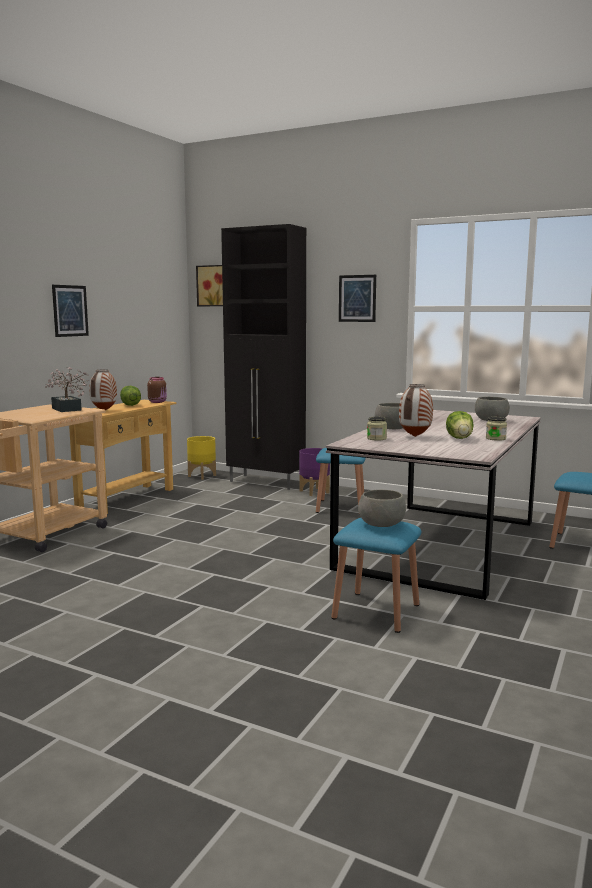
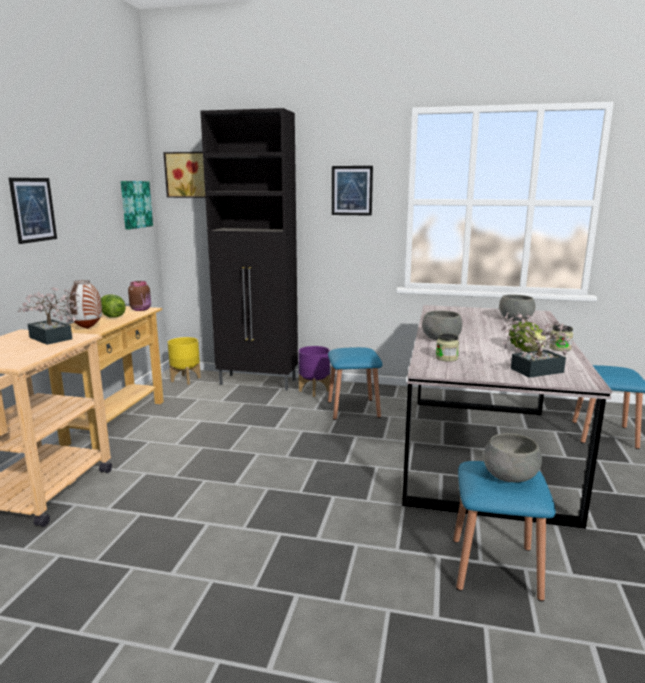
camera: 15 degrees left, 5 degrees up
vase [399,384,433,437] -> none
none -> picture [121,181,153,229]
none -> potted plant [501,312,570,378]

